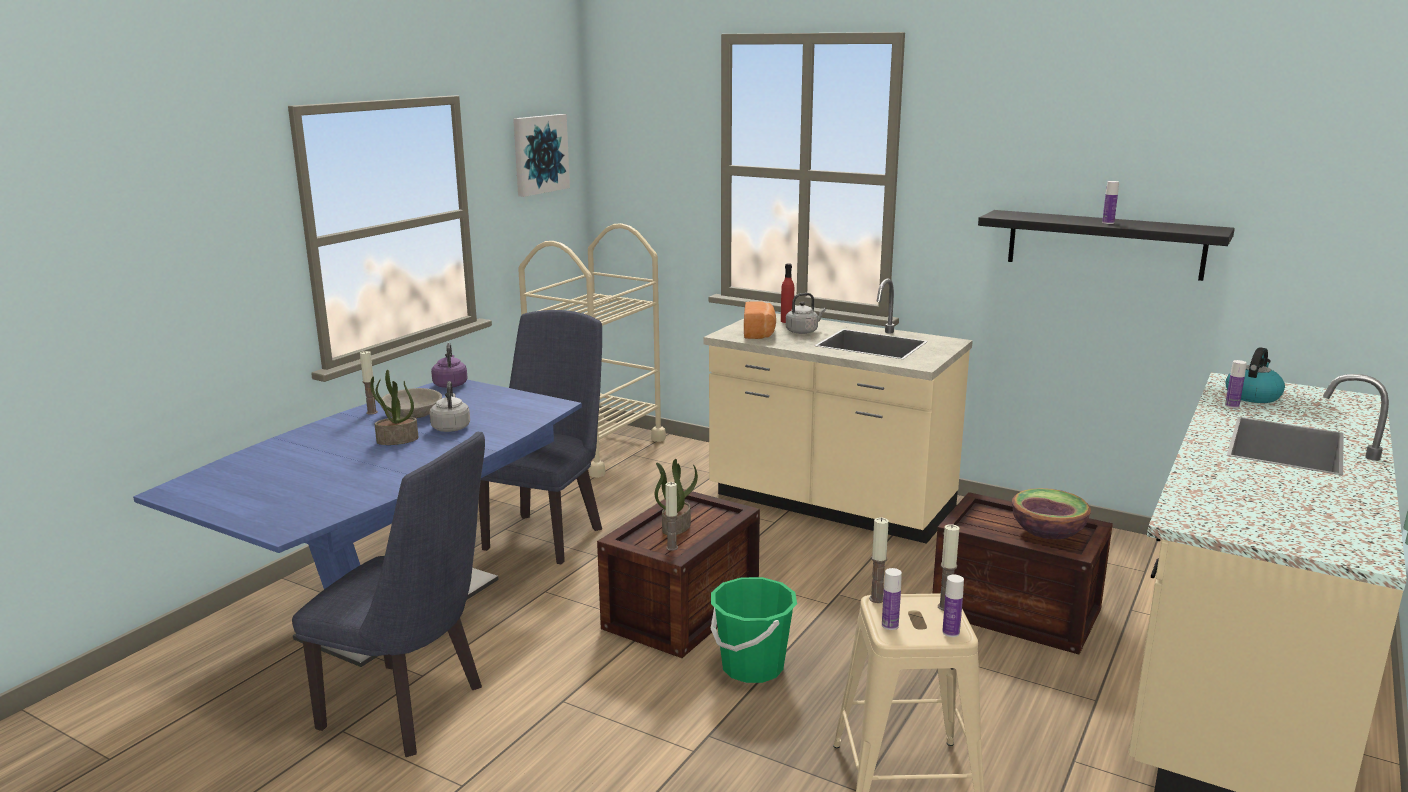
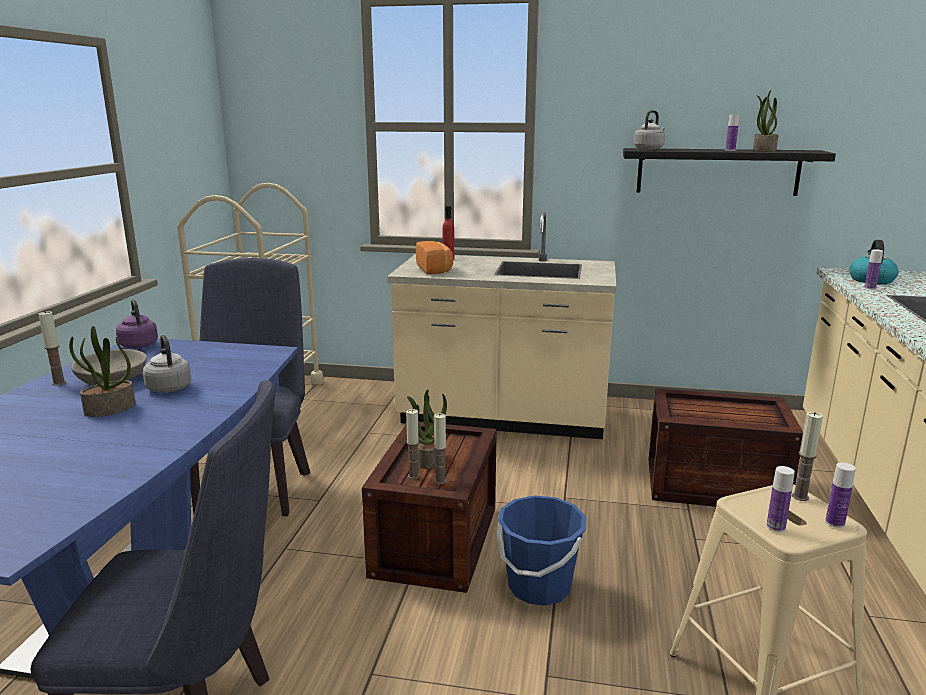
camera: 20 degrees left, 0 degrees up
picture [513,114,570,197] -> none
green bucket [710,577,797,683] -> blue bucket [497,495,586,606]
grey kettle [786,293,826,334] -> grey kettle moved to [633,110,665,150]
candle [869,517,889,603] -> candle moved to [406,409,420,479]
bowl [1012,488,1091,539] -> none
none -> potted plant [753,90,778,152]

